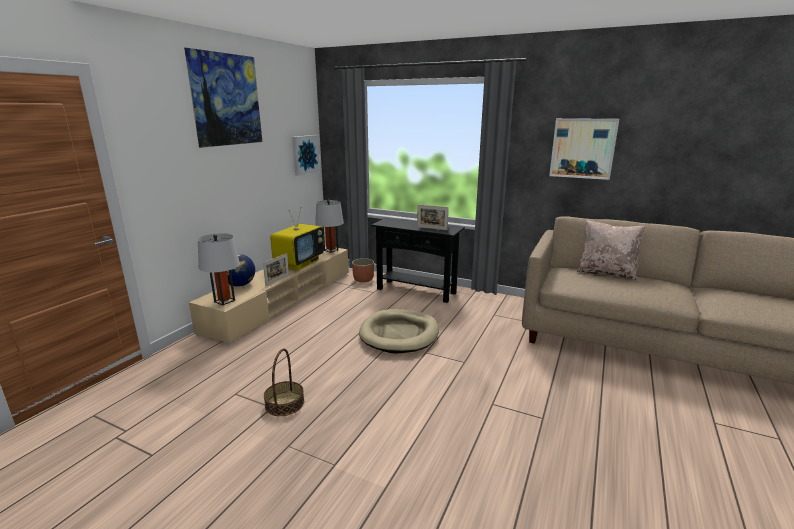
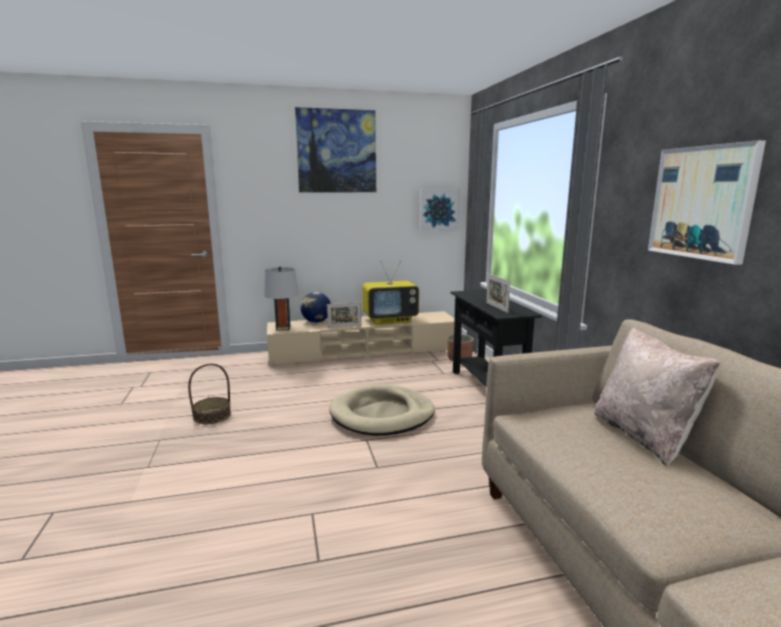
camera: 50 degrees right, 5 degrees down
grey table lamp [315,200,344,253] -> none

